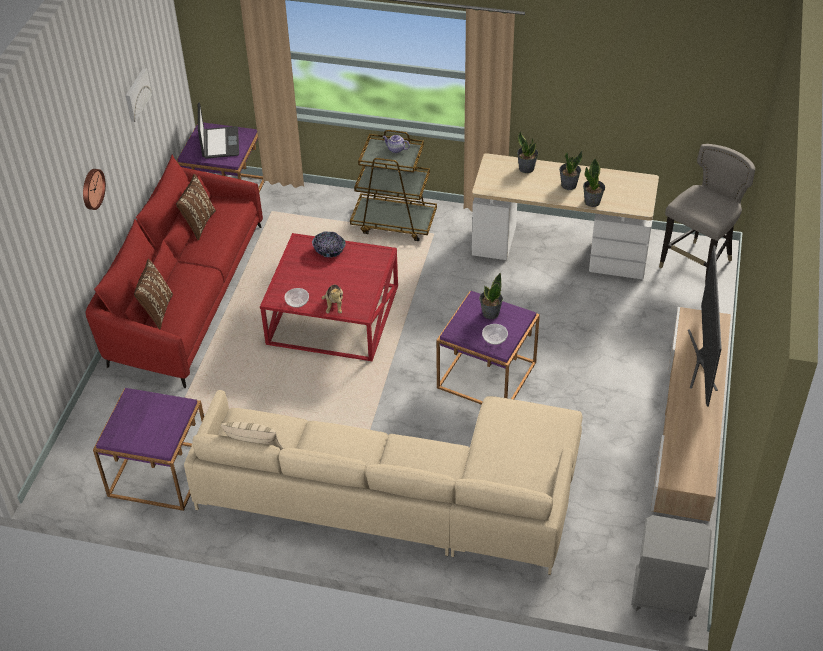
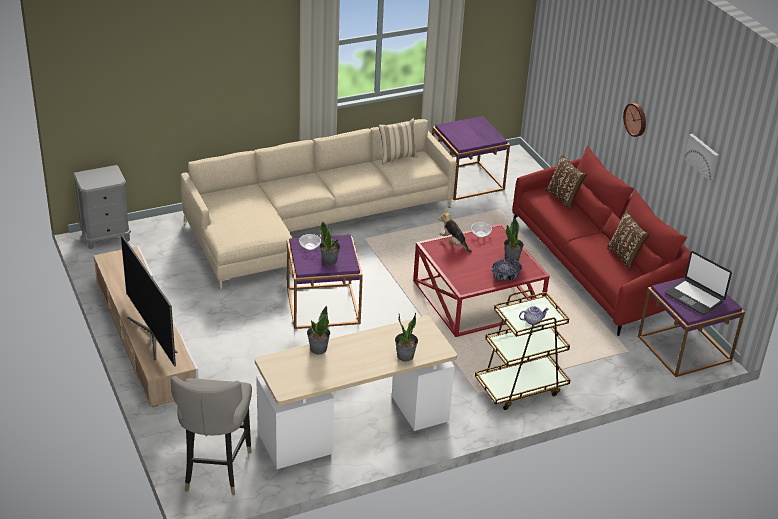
camera: 140 degrees right, 10 degrees down
potted plant [559,151,582,190] -> potted plant moved to [504,218,524,261]

